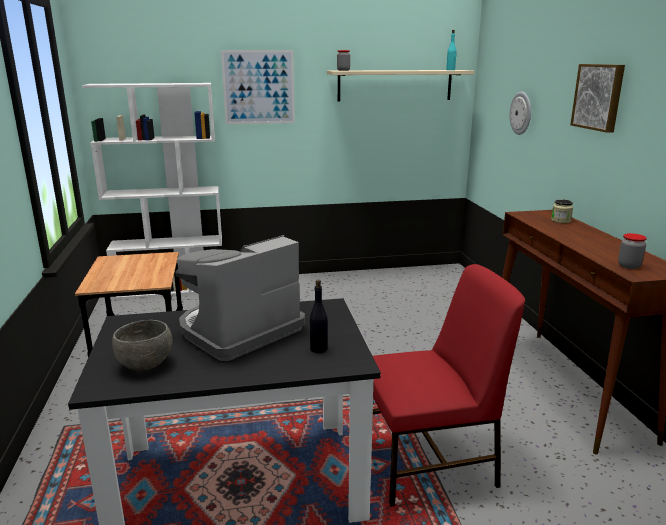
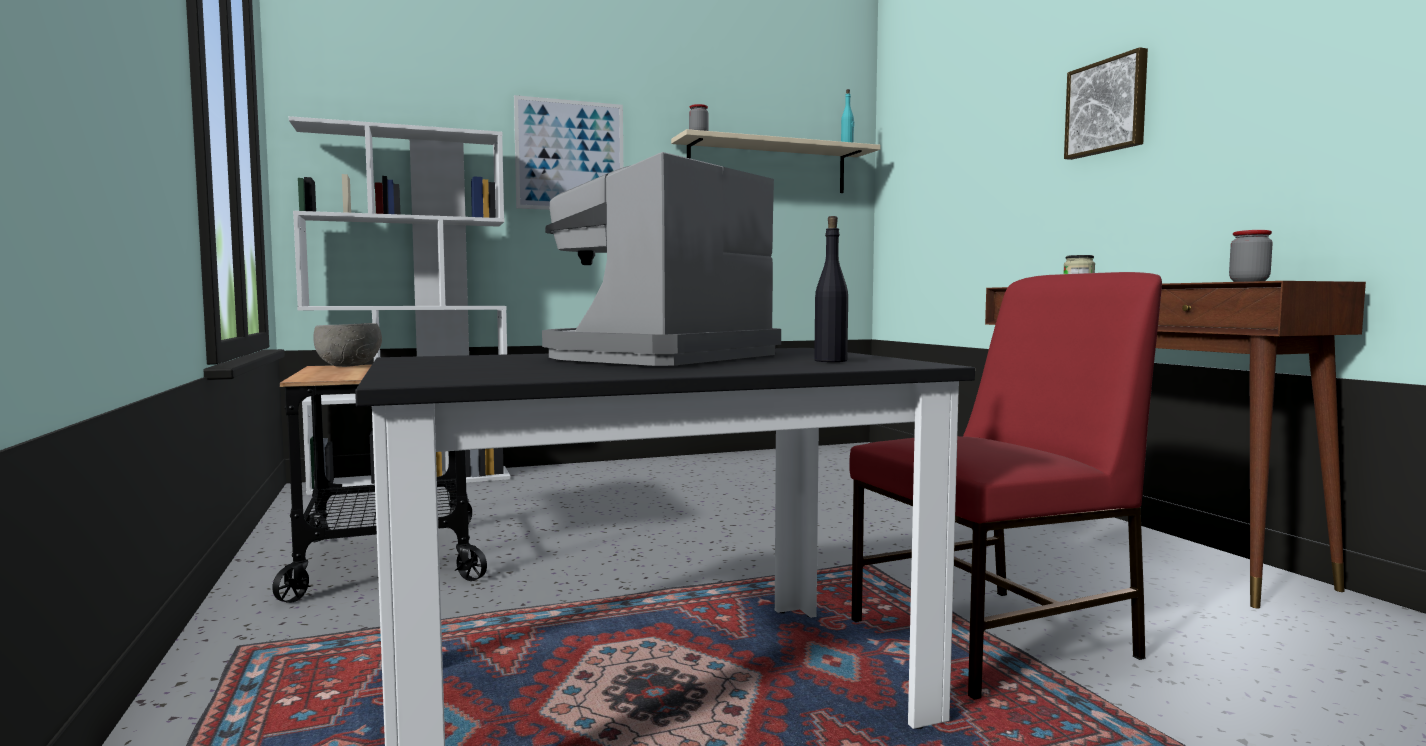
camera: 10 degrees left, 15 degrees down
grey bowl [112,320,173,370] -> grey bowl moved to [313,323,382,367]
wall clock [510,92,531,135] -> none

